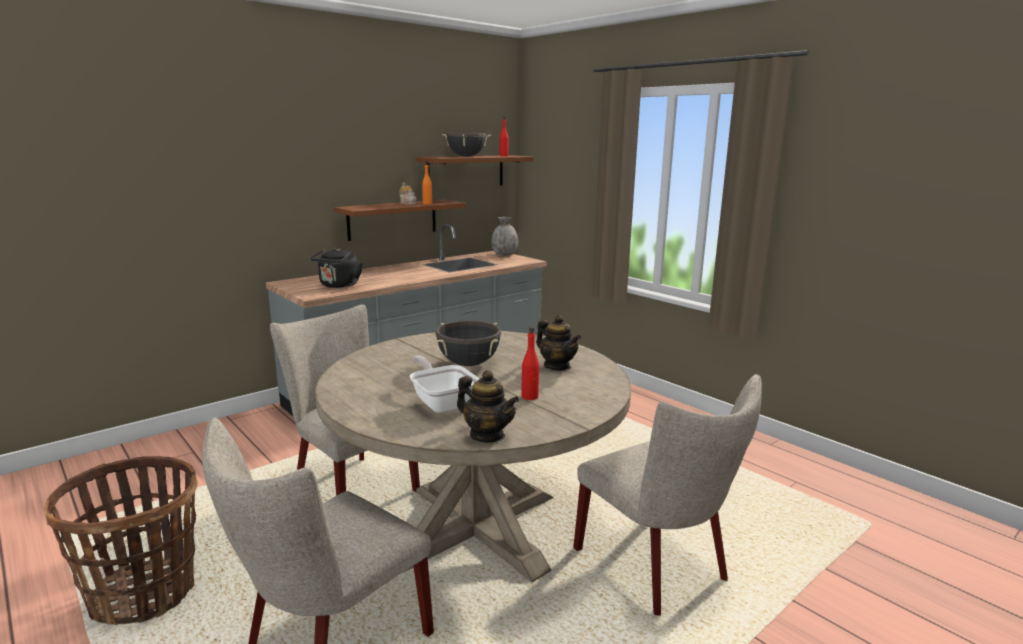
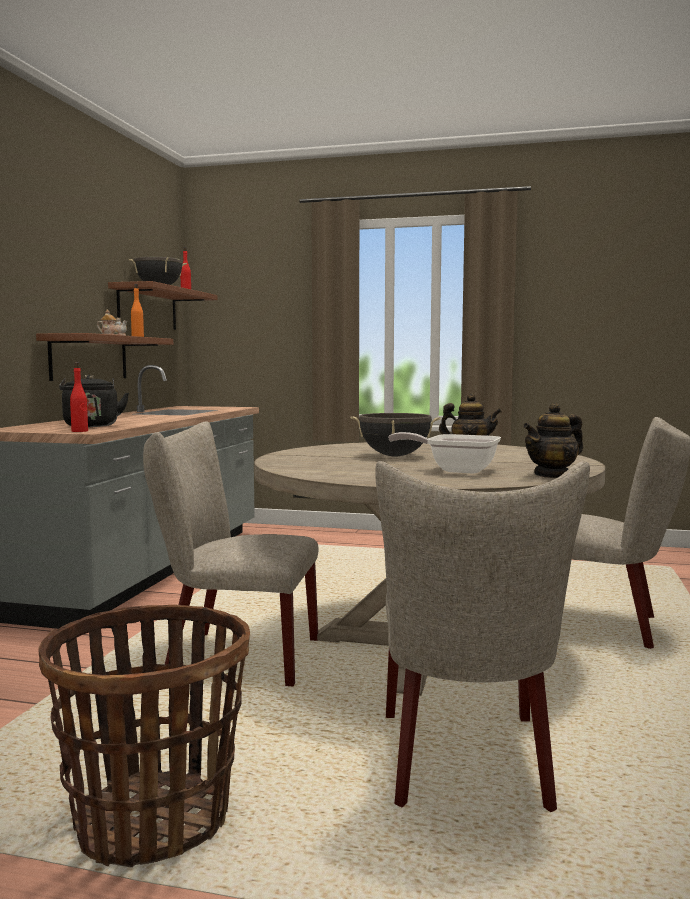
camera: 35 degrees left, 10 degrees down
teapot [457,370,519,442] -> teapot turned 150 degrees clockwise [523,403,583,478]
grey vase [491,217,518,256] -> none
red bottle [521,327,539,400] -> red bottle moved to [70,362,88,432]

